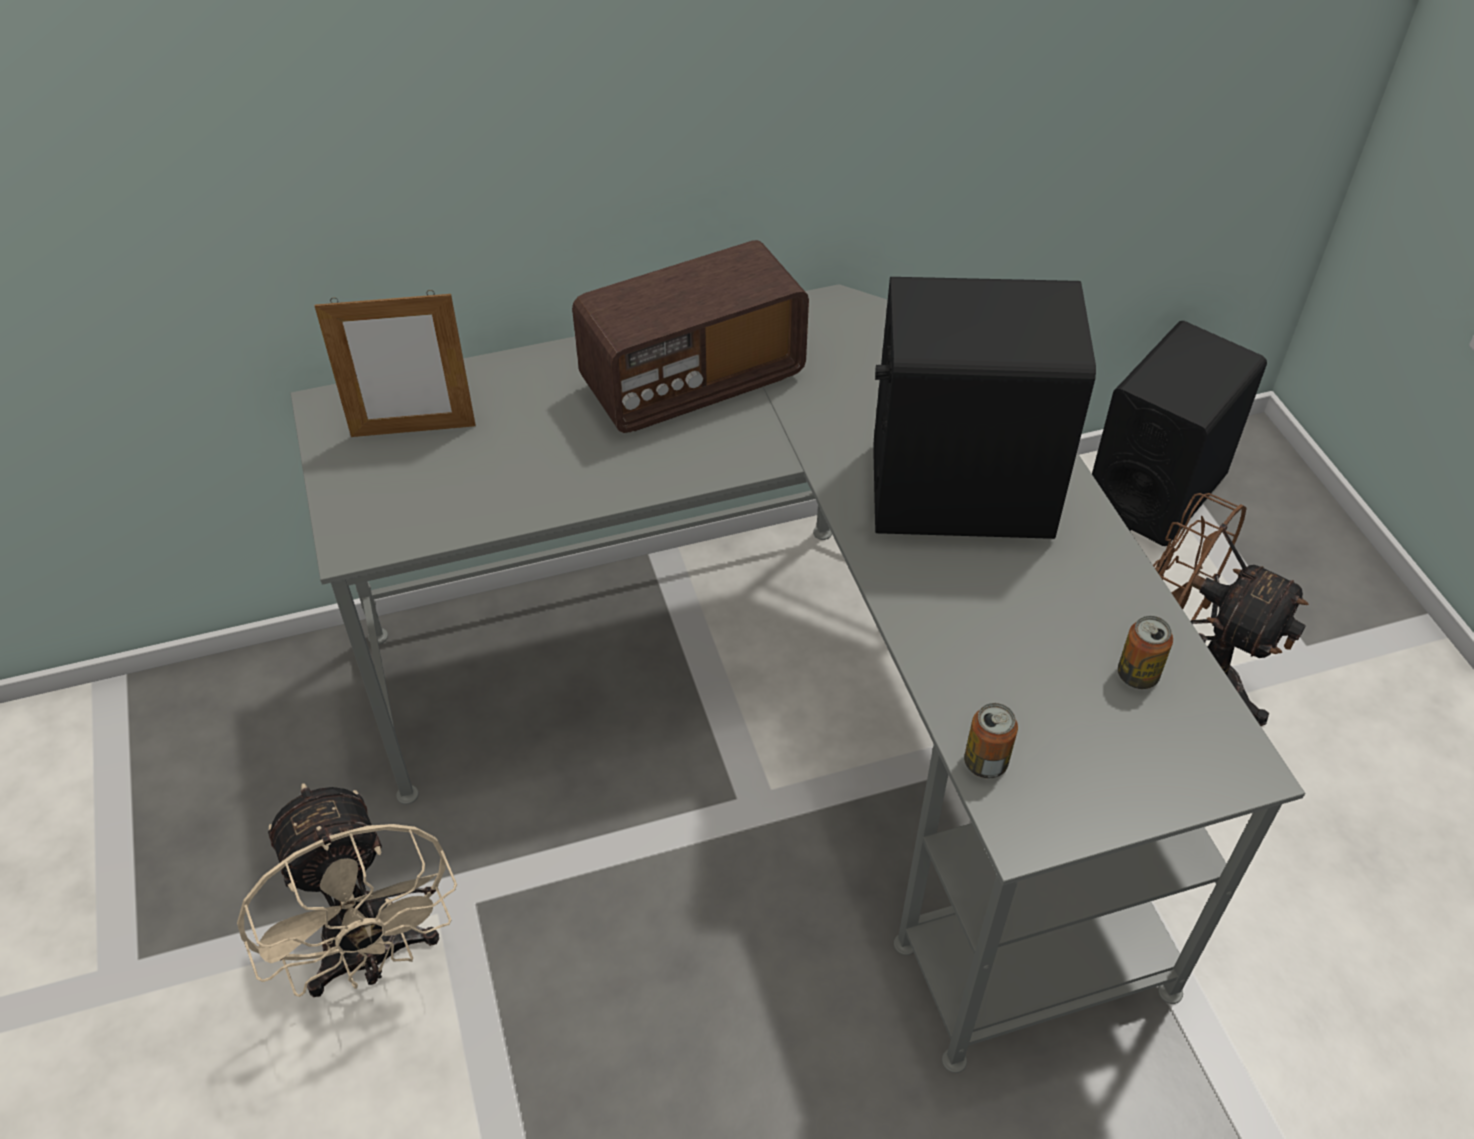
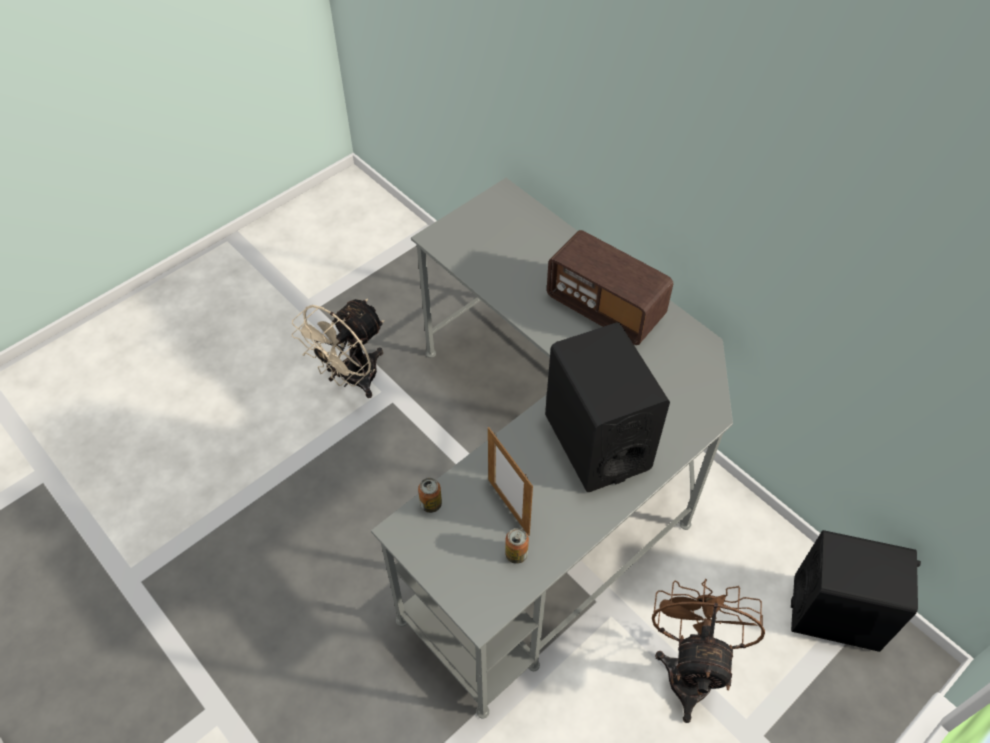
camera: 65 degrees right, 5 degrees up
picture frame [314,290,476,437] -> picture frame moved to [488,427,533,536]

